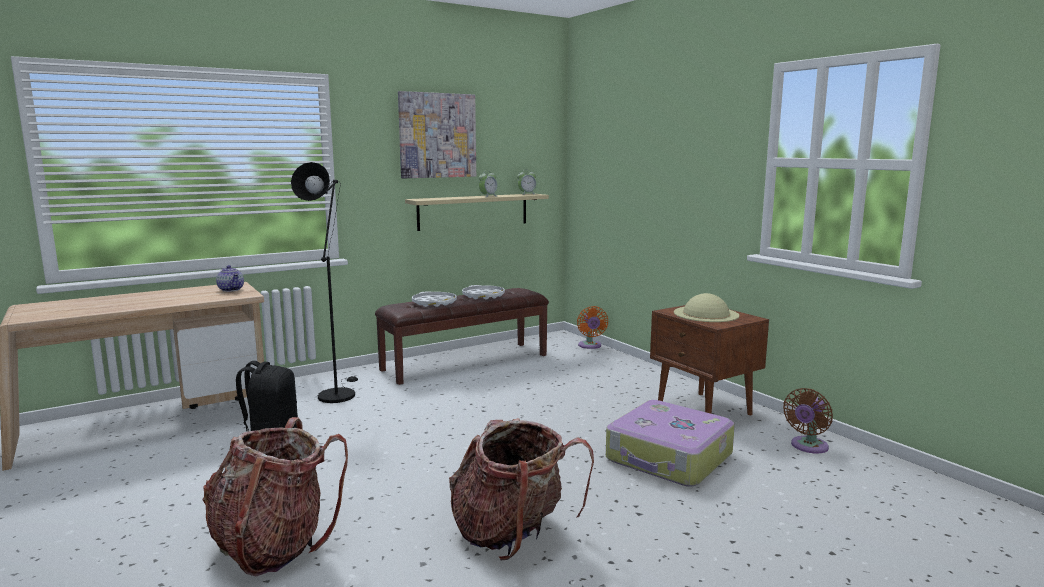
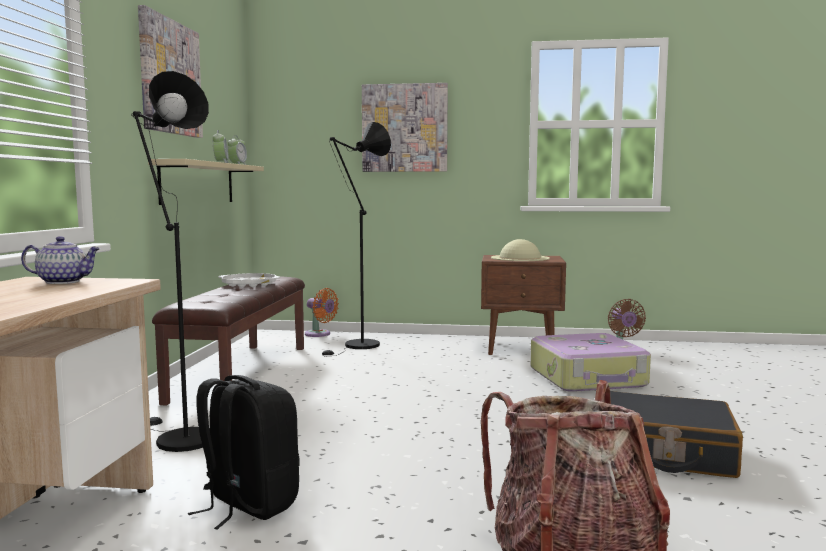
camera: 50 degrees left, 5 degrees down
white tray [412,291,457,307] -> none
backpack [449,418,594,560] -> black suitcase [610,391,743,478]
none -> black floor lamp [322,122,391,357]
none -> picture [362,83,448,172]

